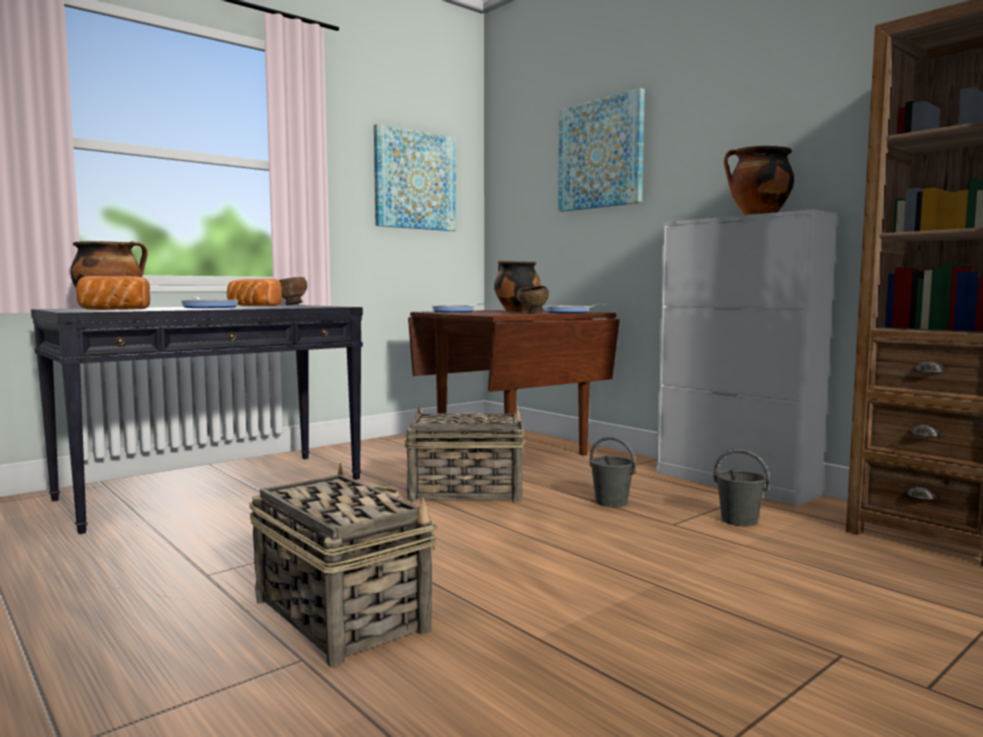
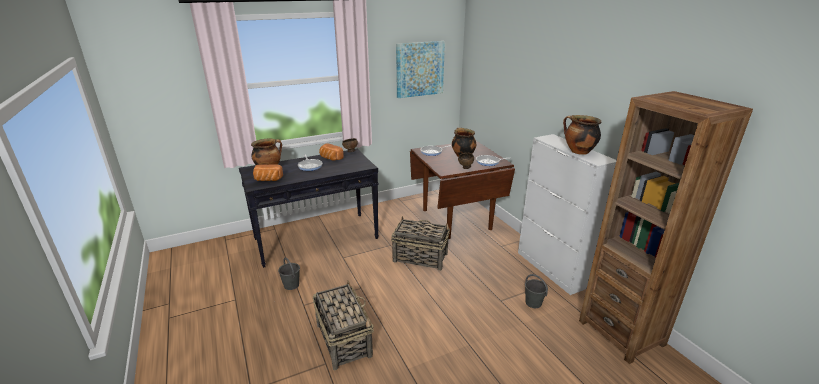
camera: 15 degrees right, 20 degrees up
picture [558,88,645,212] -> none
grey bucket [590,436,636,507] -> grey bucket moved to [278,258,300,290]

